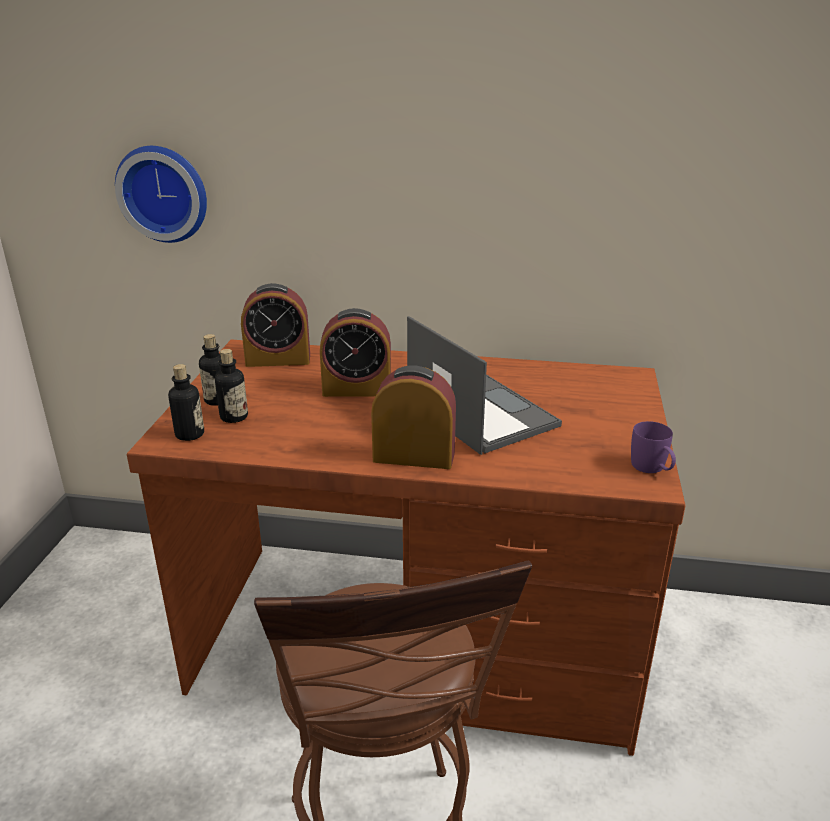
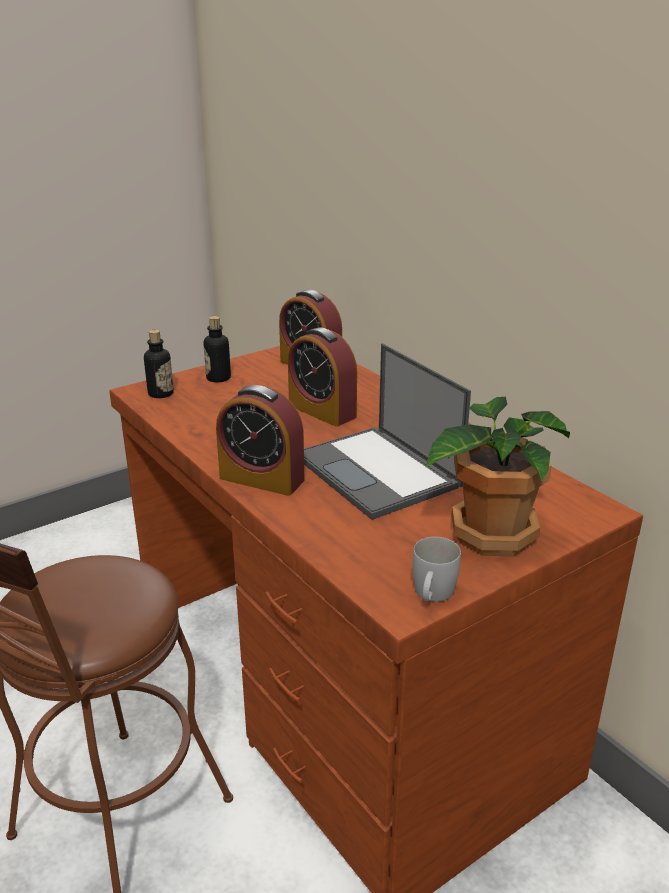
camera: 45 degrees right, 0 degrees up
wall clock [115,146,207,243] -> none
bottle [215,349,248,423] -> none
alarm clock [371,365,456,469] -> alarm clock turned 150 degrees clockwise [216,385,304,496]
laptop [407,316,562,455] -> laptop turned 135 degrees clockwise [304,343,471,520]
purple mug [631,421,676,473] -> white mug [413,537,461,602]
none -> potted plant [425,397,570,556]

